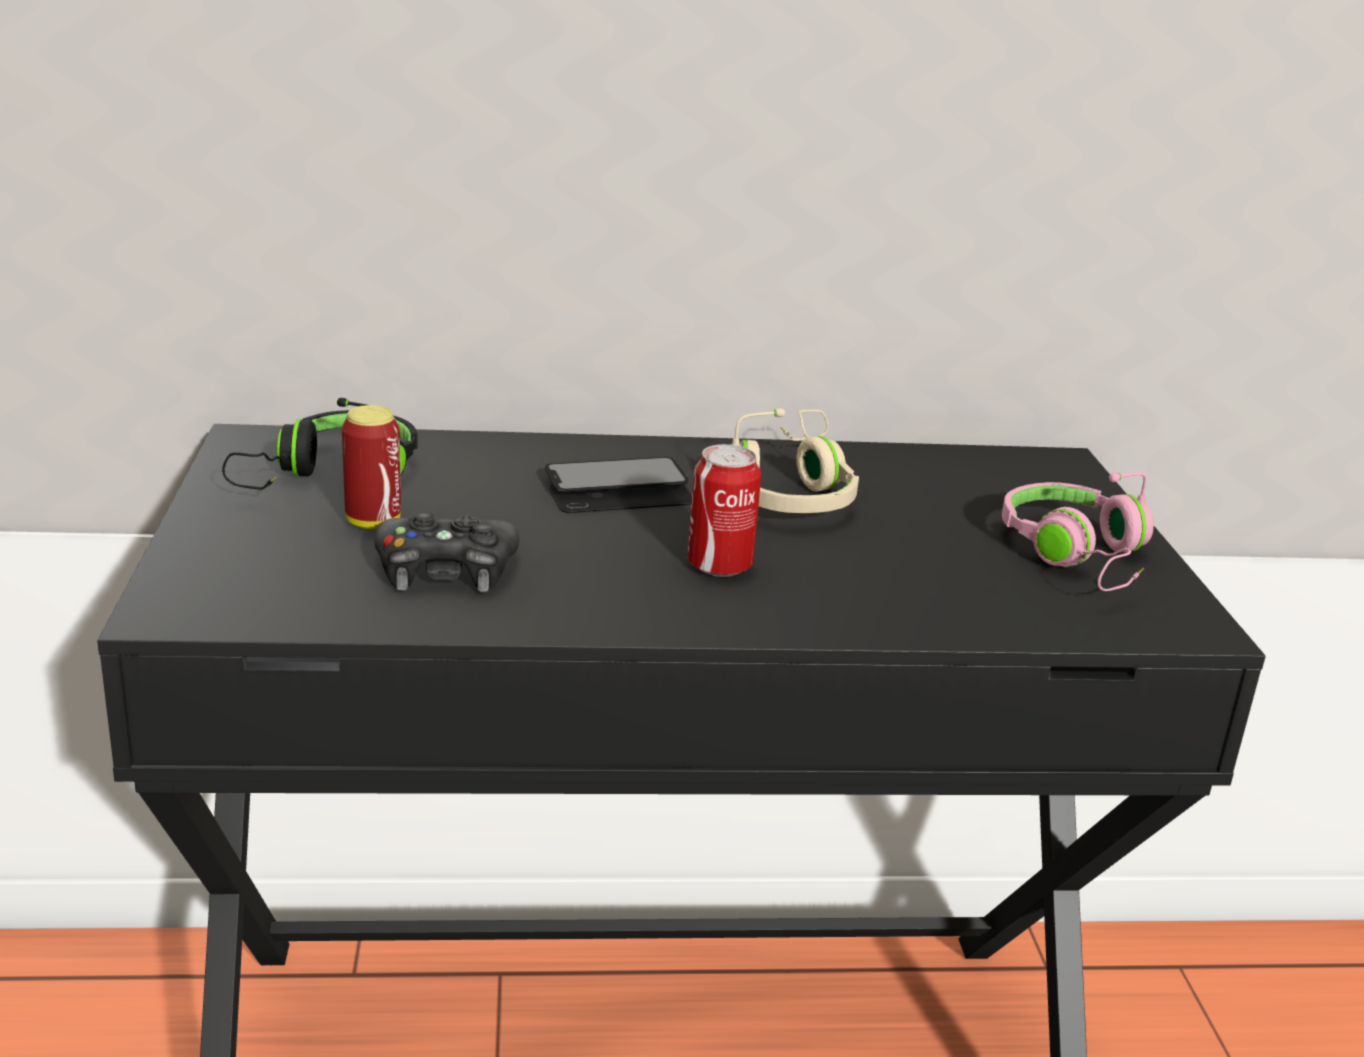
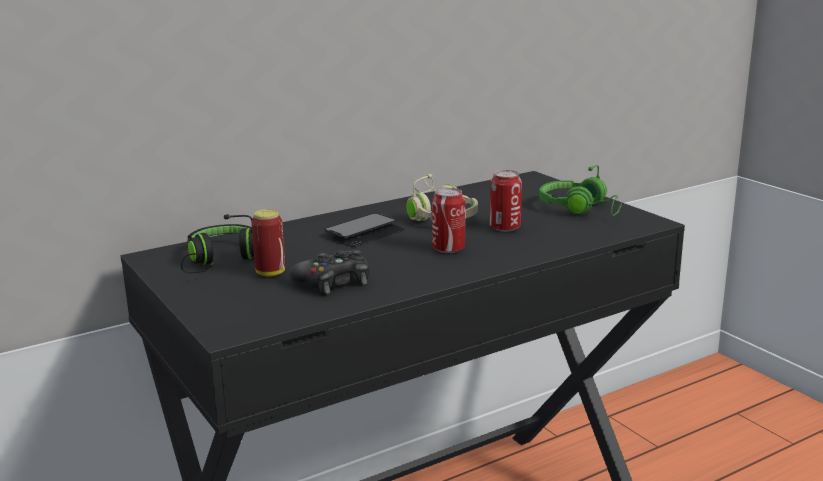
camera: 25 degrees left, 5 degrees down
pink headphones [1002,472,1154,591] -> green headphones [539,165,622,216]
none -> can [490,170,522,232]

